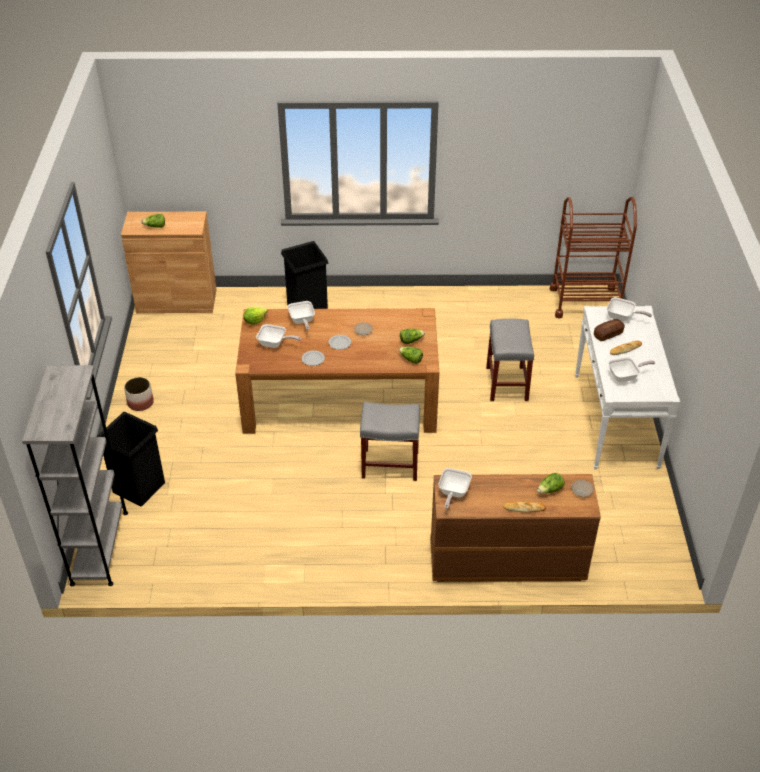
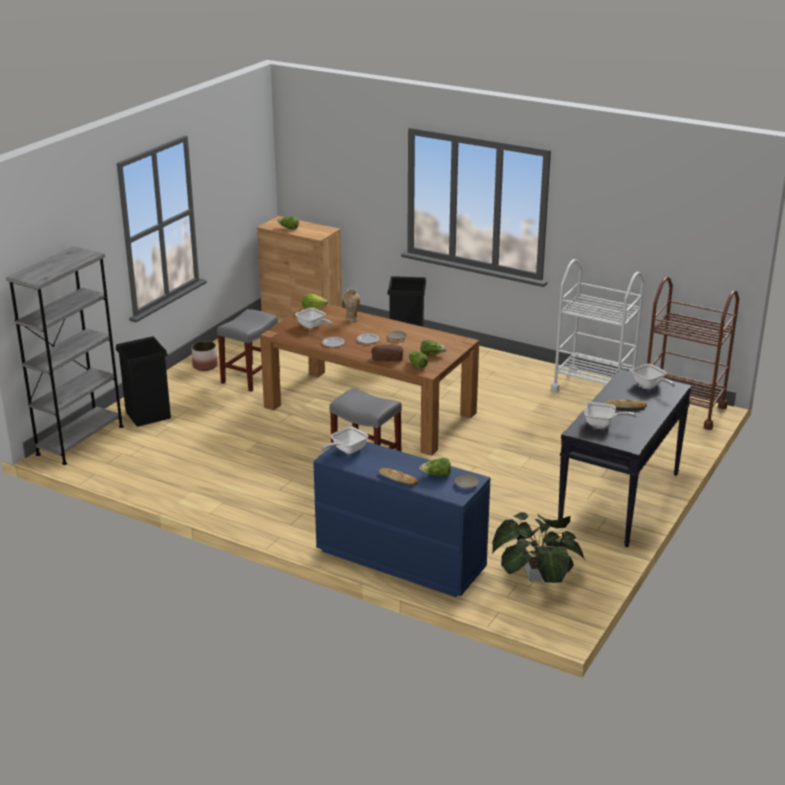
camera: 30 degrees right, 15 degrees down
frying pan [287,301,315,330] -> vase [343,288,360,322]
brown dresser [430,474,601,582] -> blue dresser [313,441,490,597]
grey stool [486,319,534,401] -> grey stool moved to [217,309,280,392]
white console table [575,306,680,469] -> black console table [558,369,692,547]
bread [594,319,625,341] -> bread moved to [371,345,403,361]
none -> potted plant [492,512,585,583]
none -> white cart [551,259,644,393]

